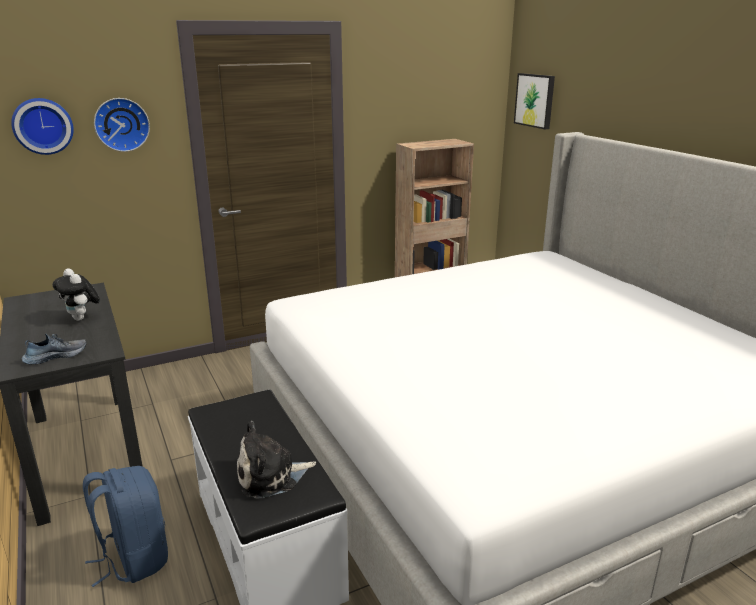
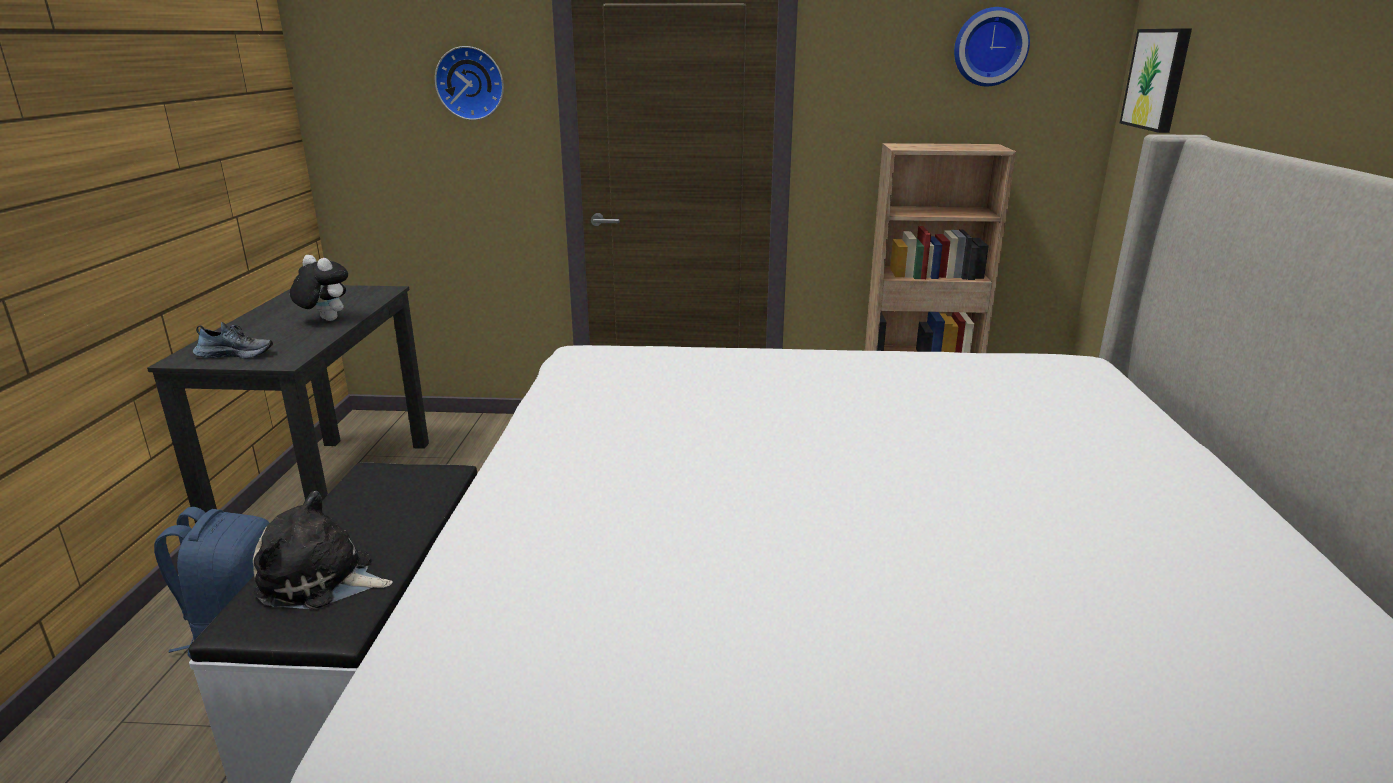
camera: 30 degrees right, 0 degrees up
wall clock [11,98,74,155] -> wall clock moved to [954,7,1030,86]
plush toy [52,268,100,321] -> plush toy turned 135 degrees clockwise [290,255,348,321]

